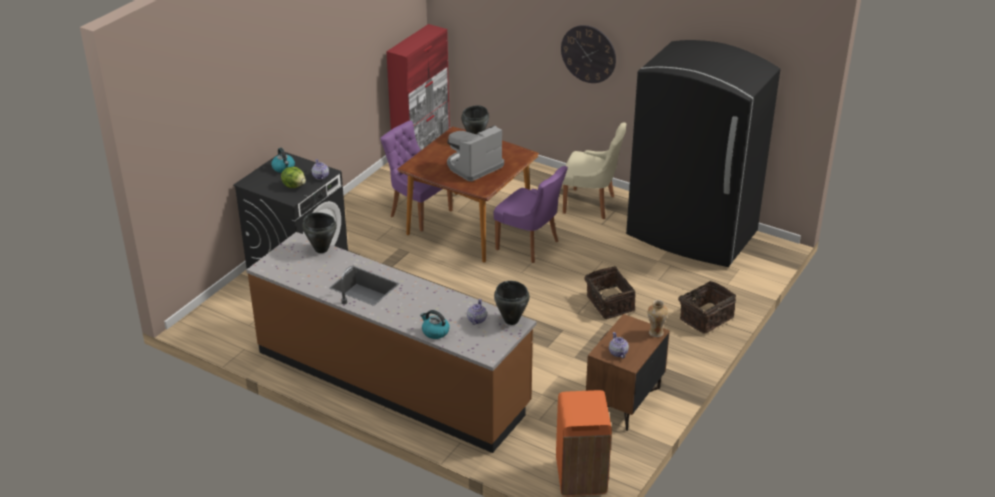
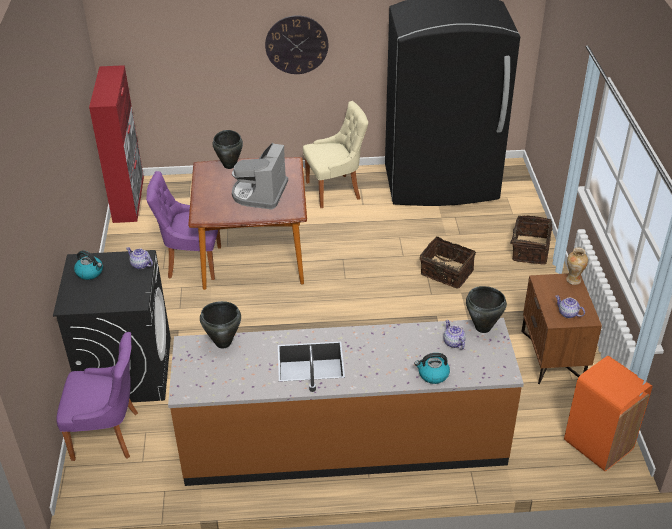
camera: 35 degrees left, 5 degrees up
lettuce [281,167,306,188] -> none
purple chair [493,166,568,263] -> purple chair moved to [57,332,138,461]

